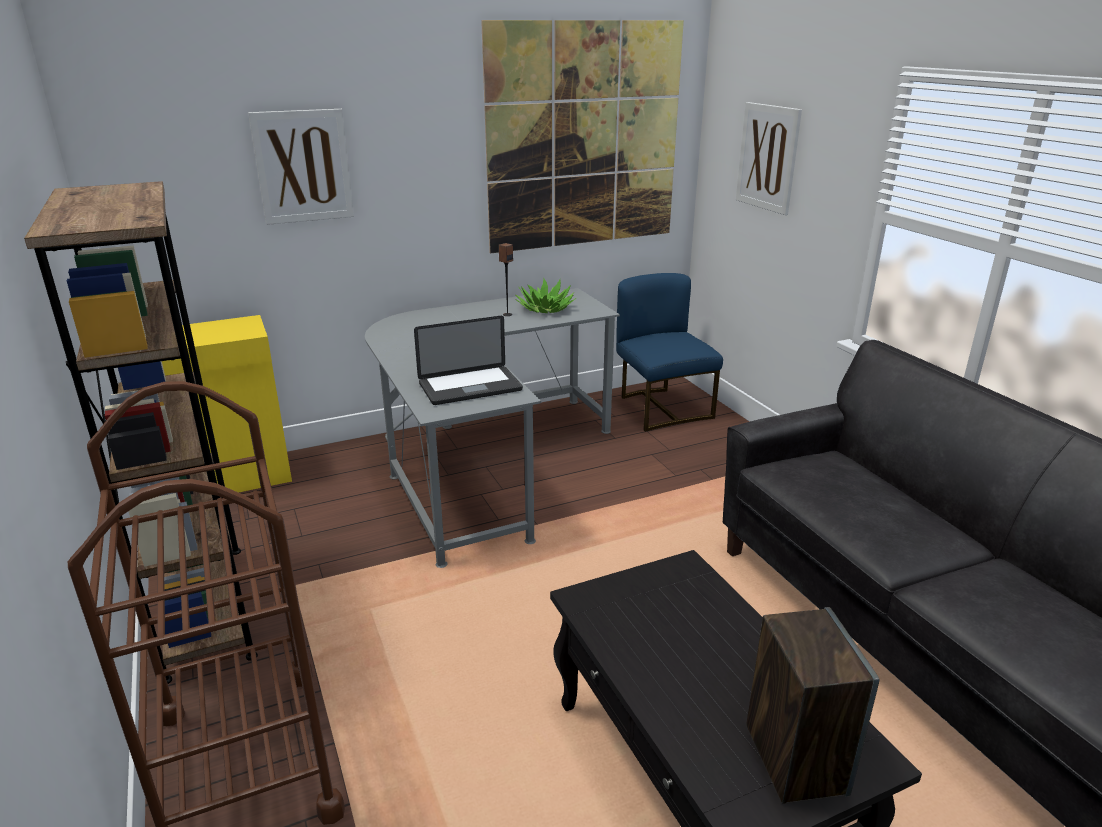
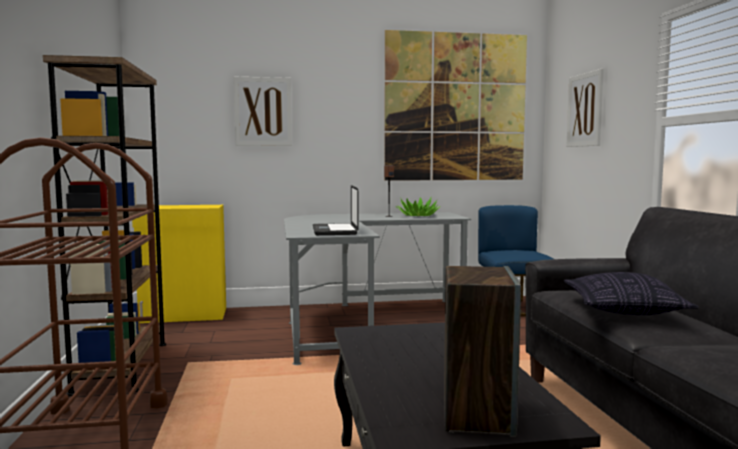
camera: 15 degrees right, 20 degrees down
laptop [414,316,523,405] -> laptop turned 90 degrees clockwise [313,185,358,235]
none -> pillow [564,272,699,315]

